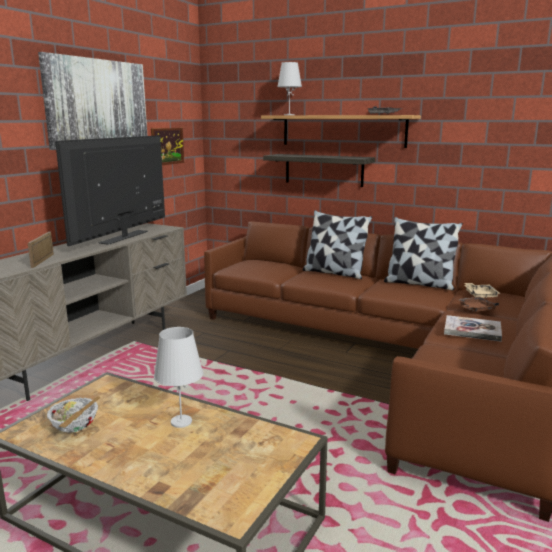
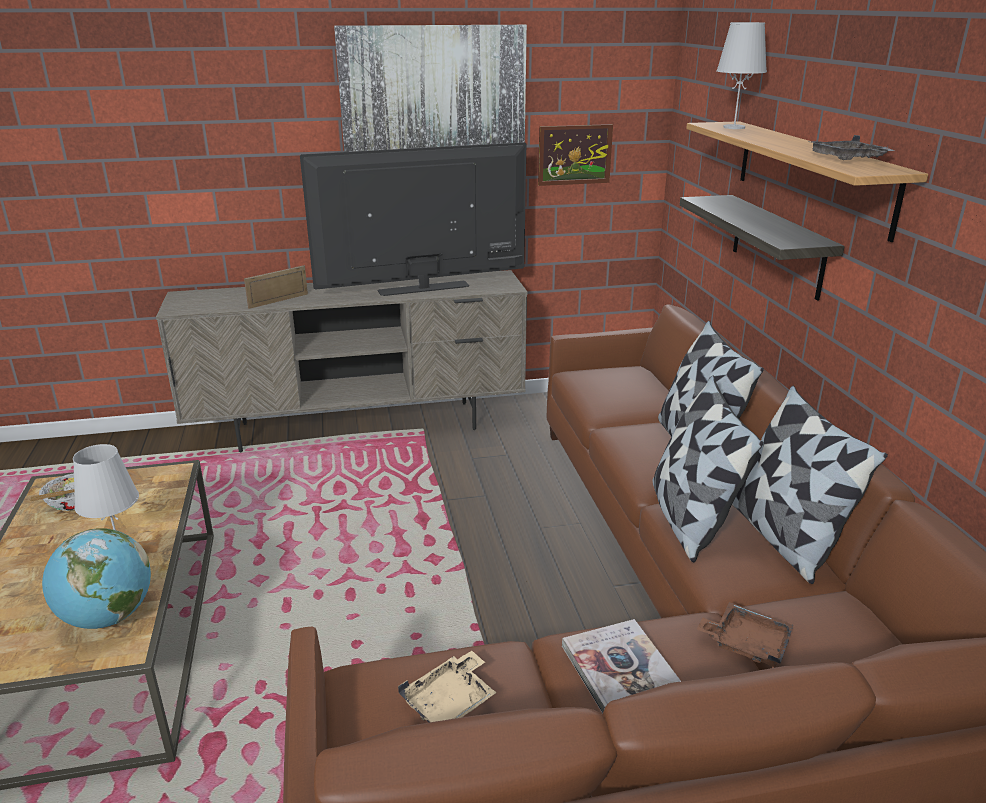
camera: 50 degrees right, 10 degrees up
beige tray [465,283,501,299] -> beige tray moved to [398,651,497,723]
none -> globe [42,528,151,629]
none -> pillow [652,375,763,562]

